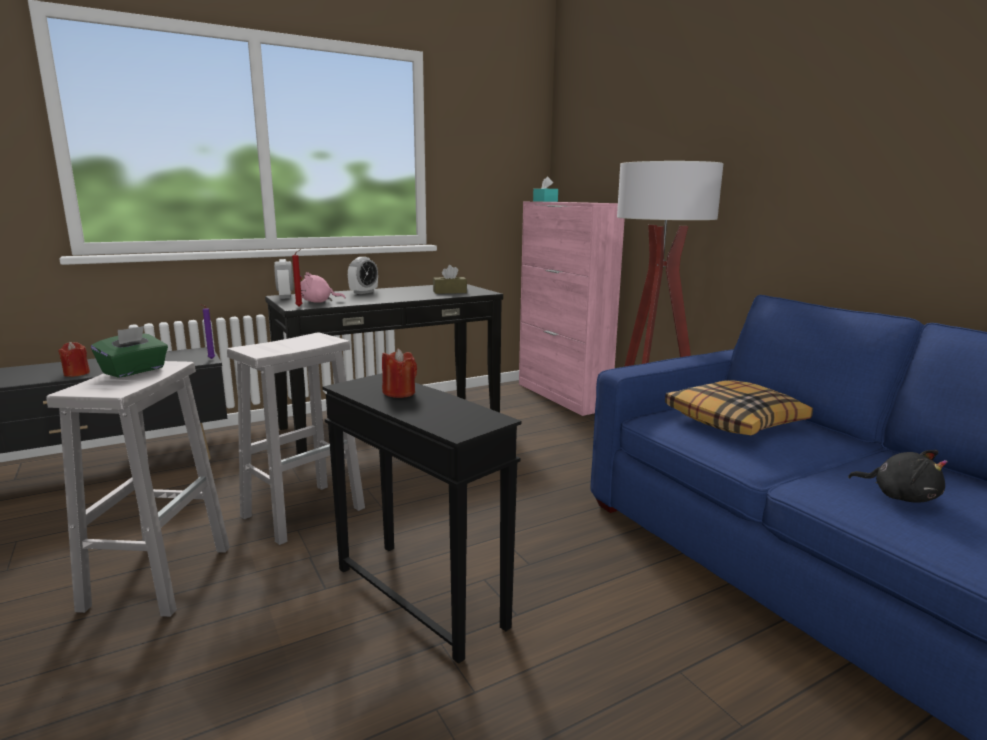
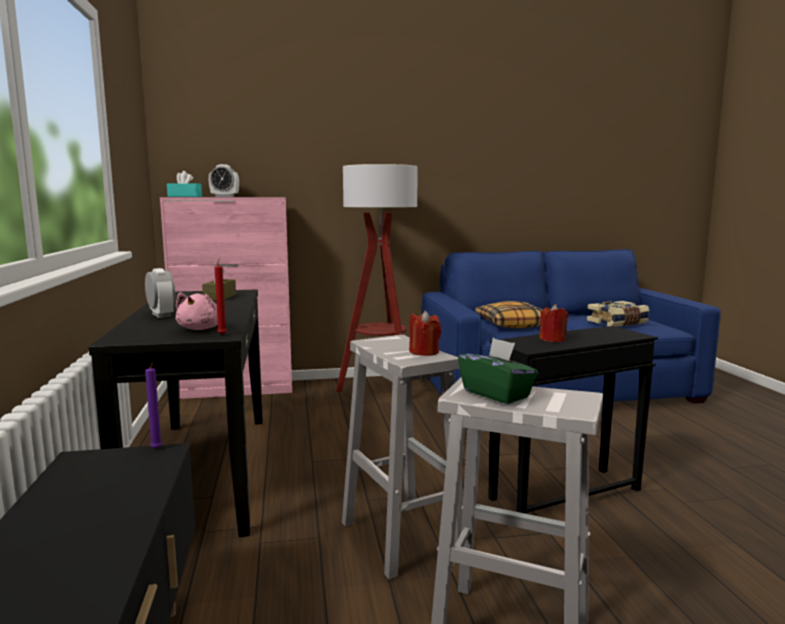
camera: 70 degrees left, 5 degrees down
red candle [58,342,90,377] -> red candle moved to [409,311,441,356]
alarm clock [274,259,294,299] -> alarm clock moved to [209,164,239,197]
black plush toy [848,450,948,503] -> book [587,301,650,327]

